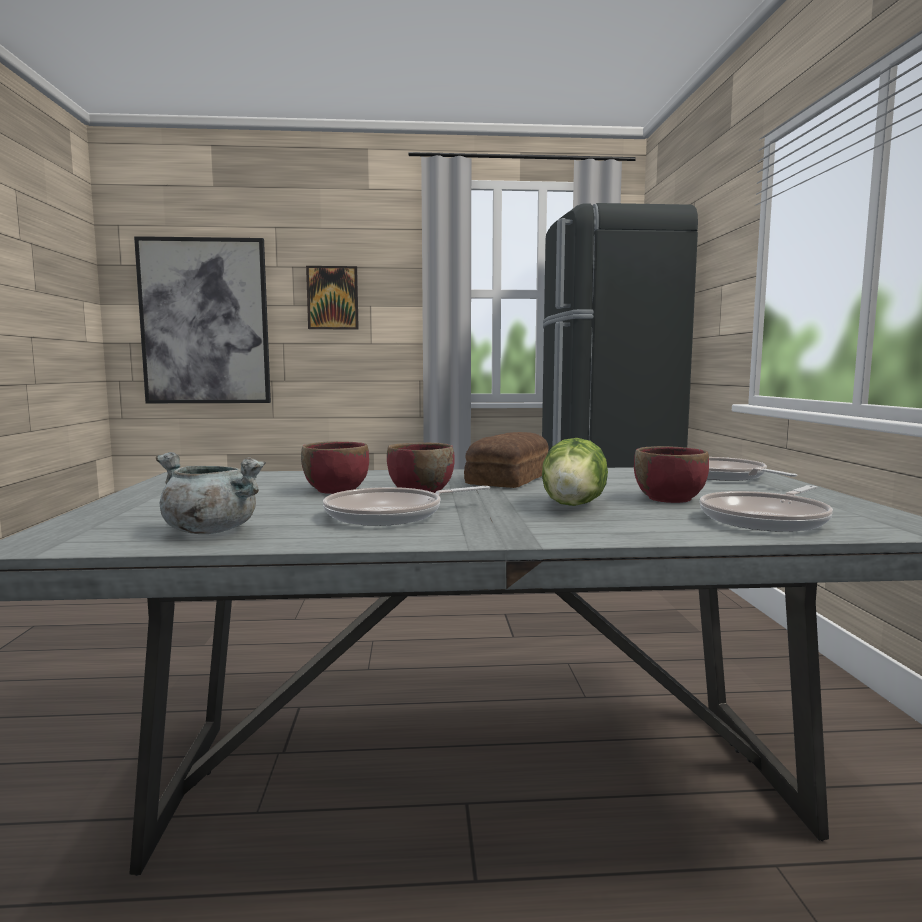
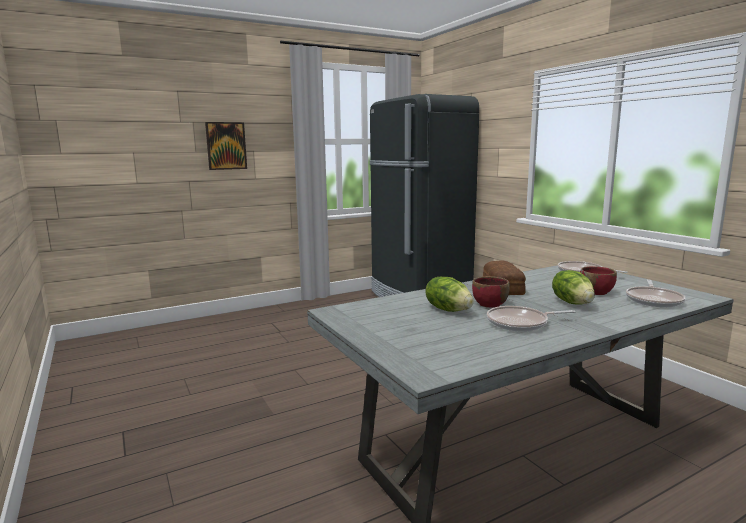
camera: 25 degrees left, 5 degrees up
picture [134,236,271,403] -> none
grey cooking pot [156,452,266,534] -> none
red bowl [301,441,369,494] -> lettuce [425,277,474,312]
frying pan [323,486,490,526] -> frying pan turned 45 degrees clockwise [487,306,576,332]

